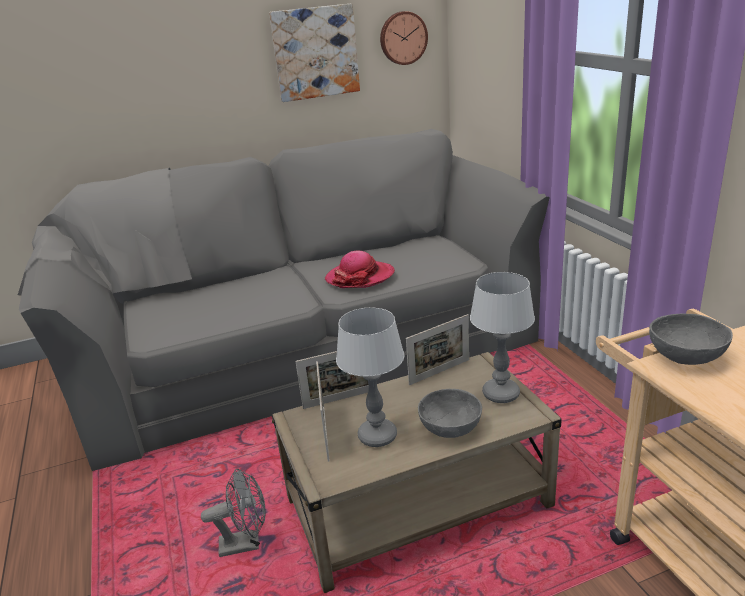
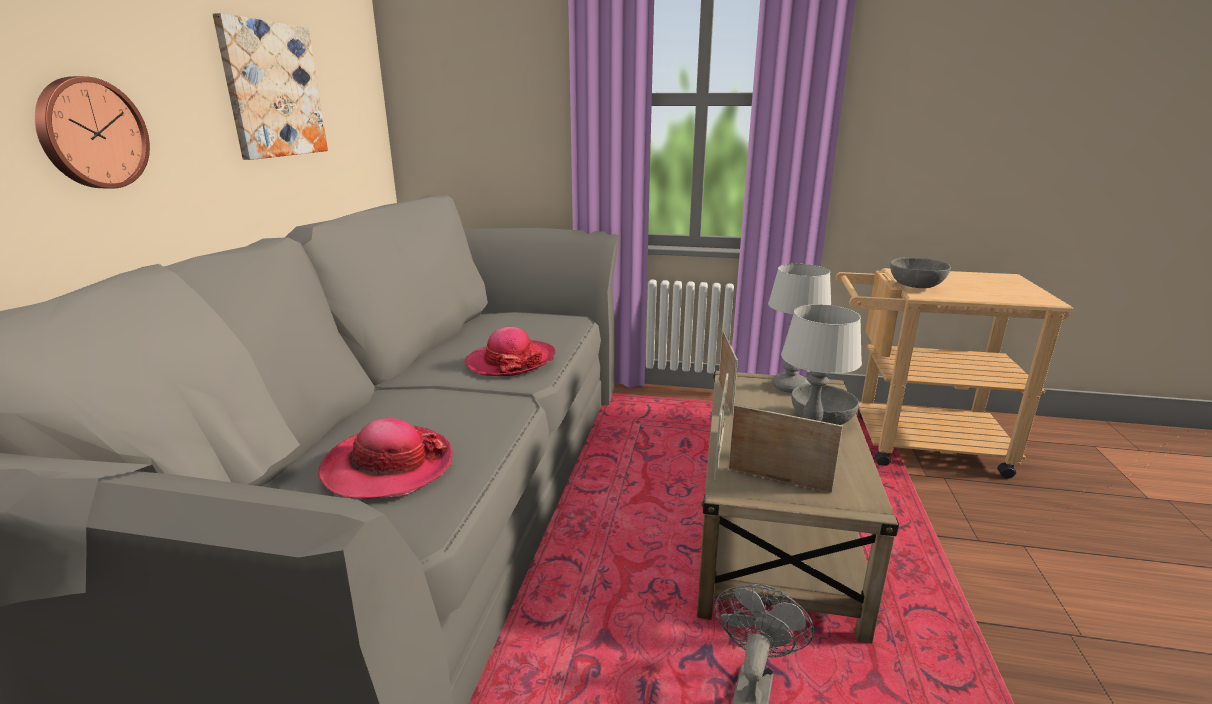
camera: 60 degrees left, 5 degrees down
wall clock [380,11,428,65] -> wall clock moved to [34,76,150,189]
none -> hat [318,418,453,499]

